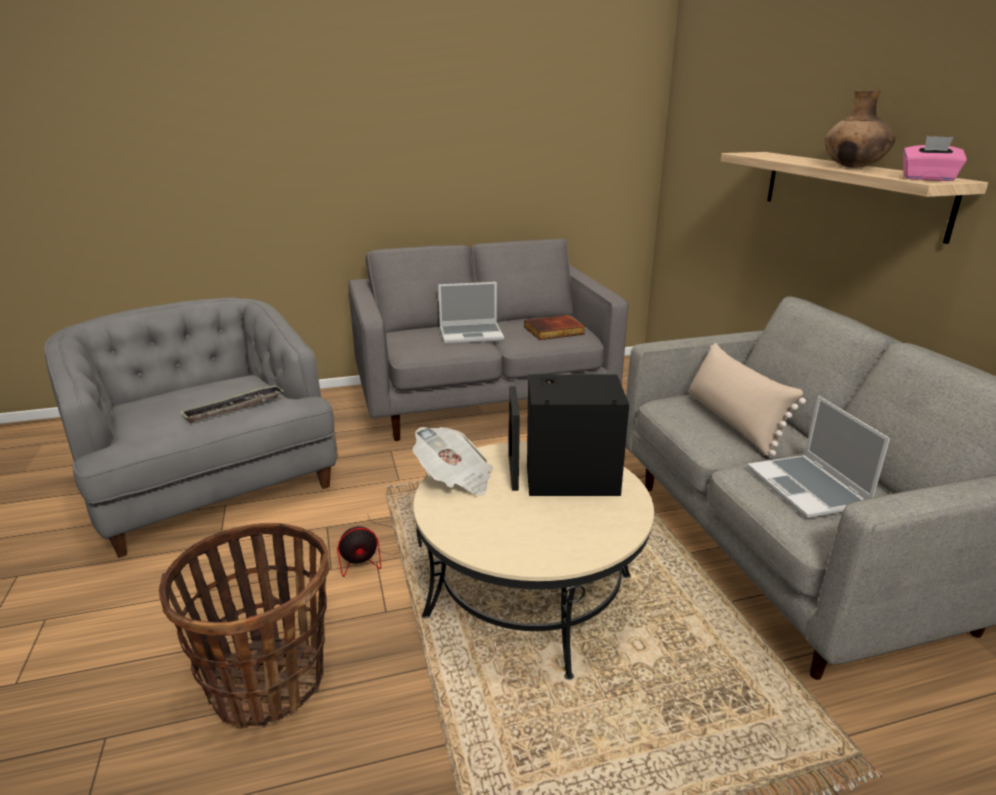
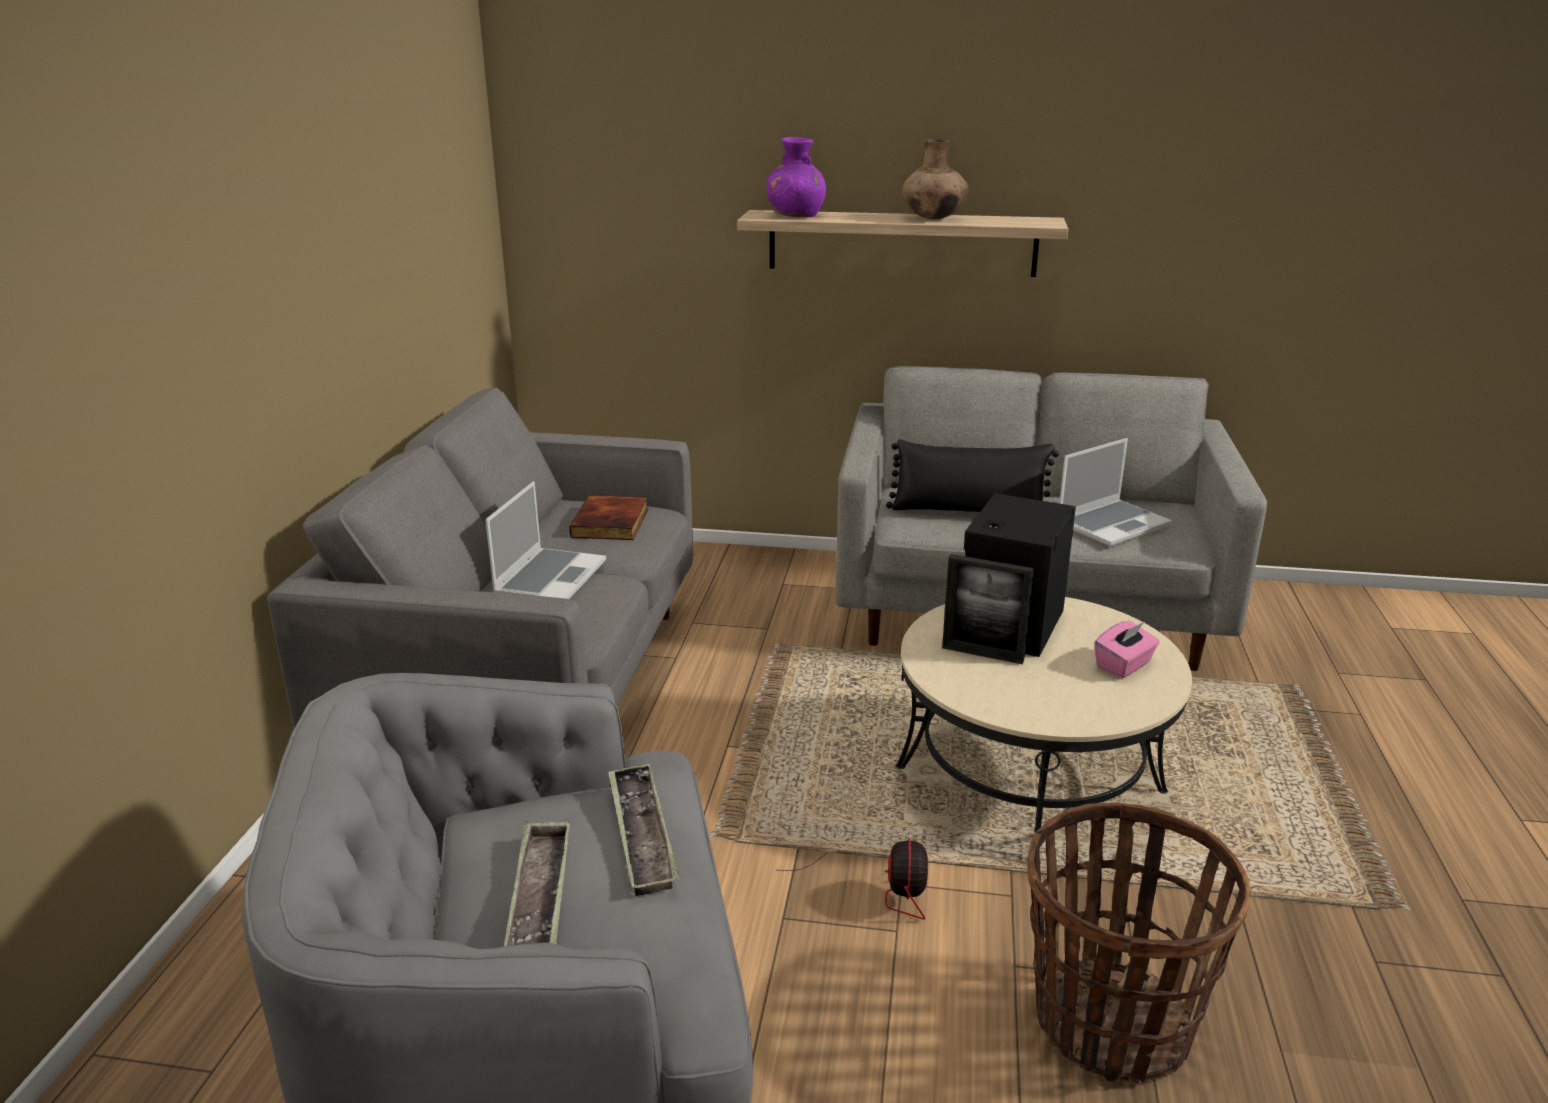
camera: 65 degrees left, 0 degrees up
newspaper [413,427,493,496] -> none
beige pillow [689,343,806,456] -> black pillow [886,439,1059,512]
laptop [747,396,890,518] -> laptop turned 45 degrees counterclockwise [1059,438,1172,547]
pink tissue box [903,136,967,181] -> pink tissue box moved to [1095,621,1160,678]
none -> tray [504,821,570,946]
none -> purple vase [767,137,826,218]

